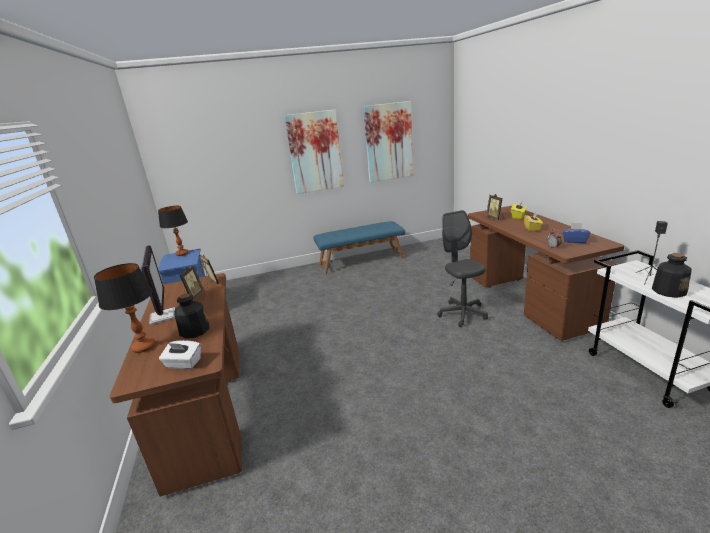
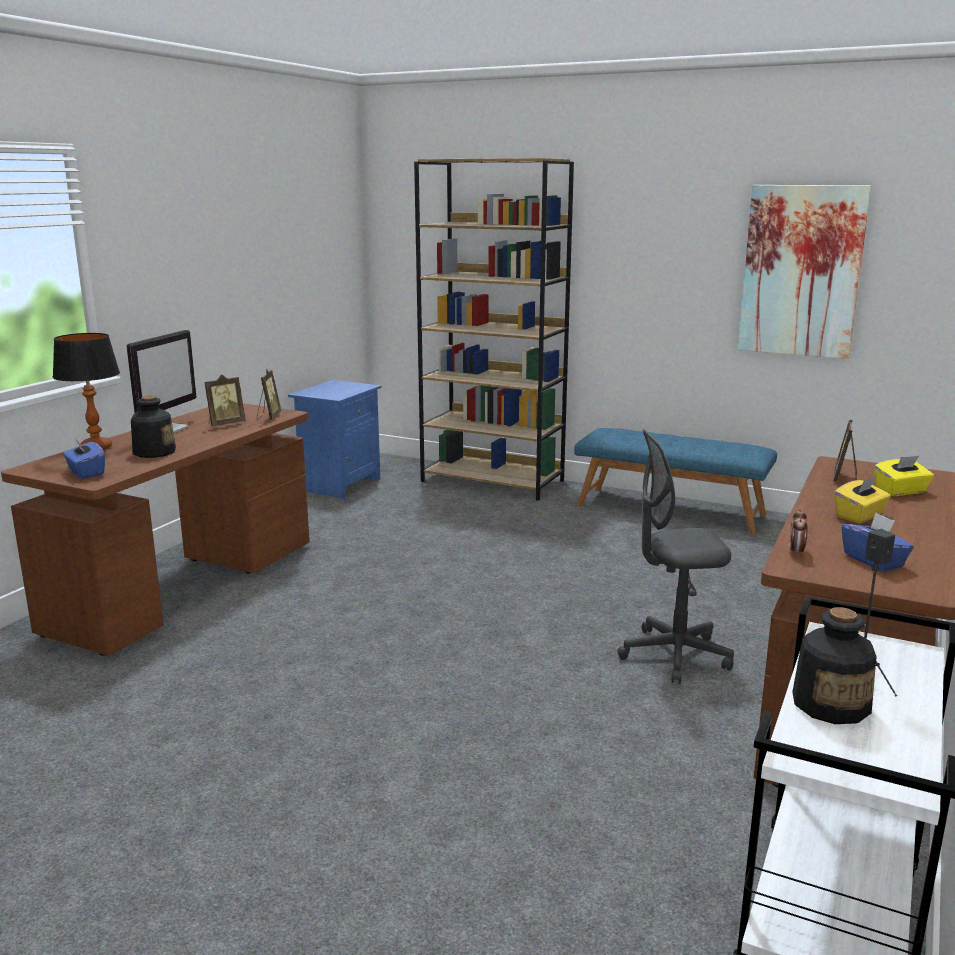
camera: 40 degrees right, 5 degrees down
table lamp [158,206,189,256] -> none
white tissue box [159,340,201,369] -> blue tissue box [63,438,105,479]
picture [284,110,344,194] -> none
grey office chair [437,210,488,327] -> grey office chair turned 120 degrees counterclockwise [617,429,734,684]
none -> brown bookcase [414,158,574,501]

